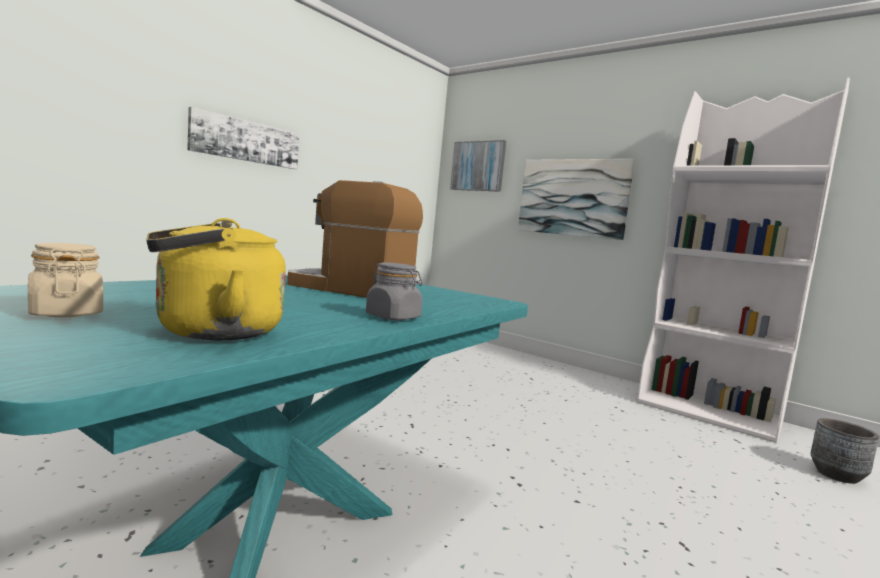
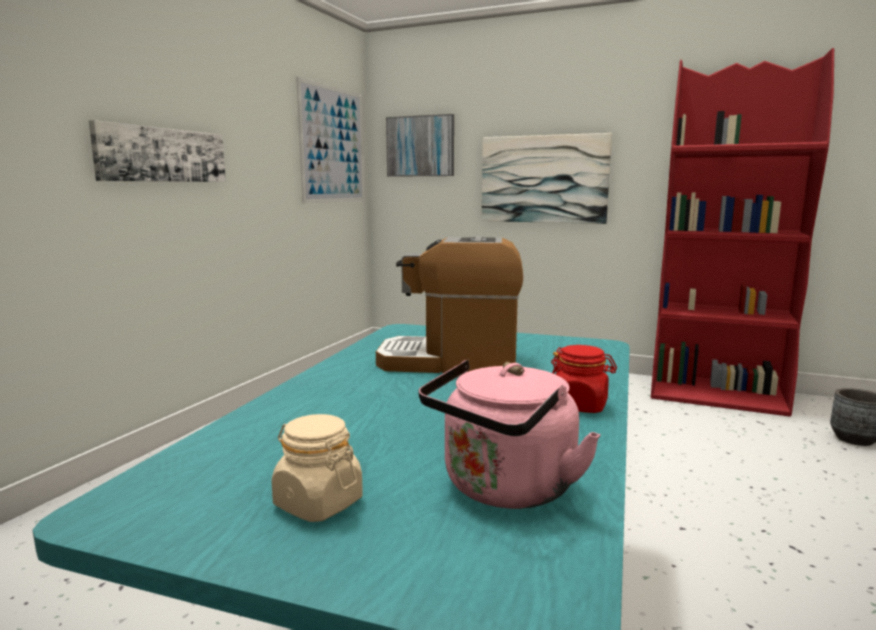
camera: 15 degrees left, 5 degrees up
yellow kettle [146,218,286,340] -> pink kettle [419,360,600,509]
grey jar [366,263,422,320] -> red jar [551,345,617,413]
white bookcase [637,78,850,443] -> red bookcase [651,48,834,417]
none -> picture [296,77,364,203]

